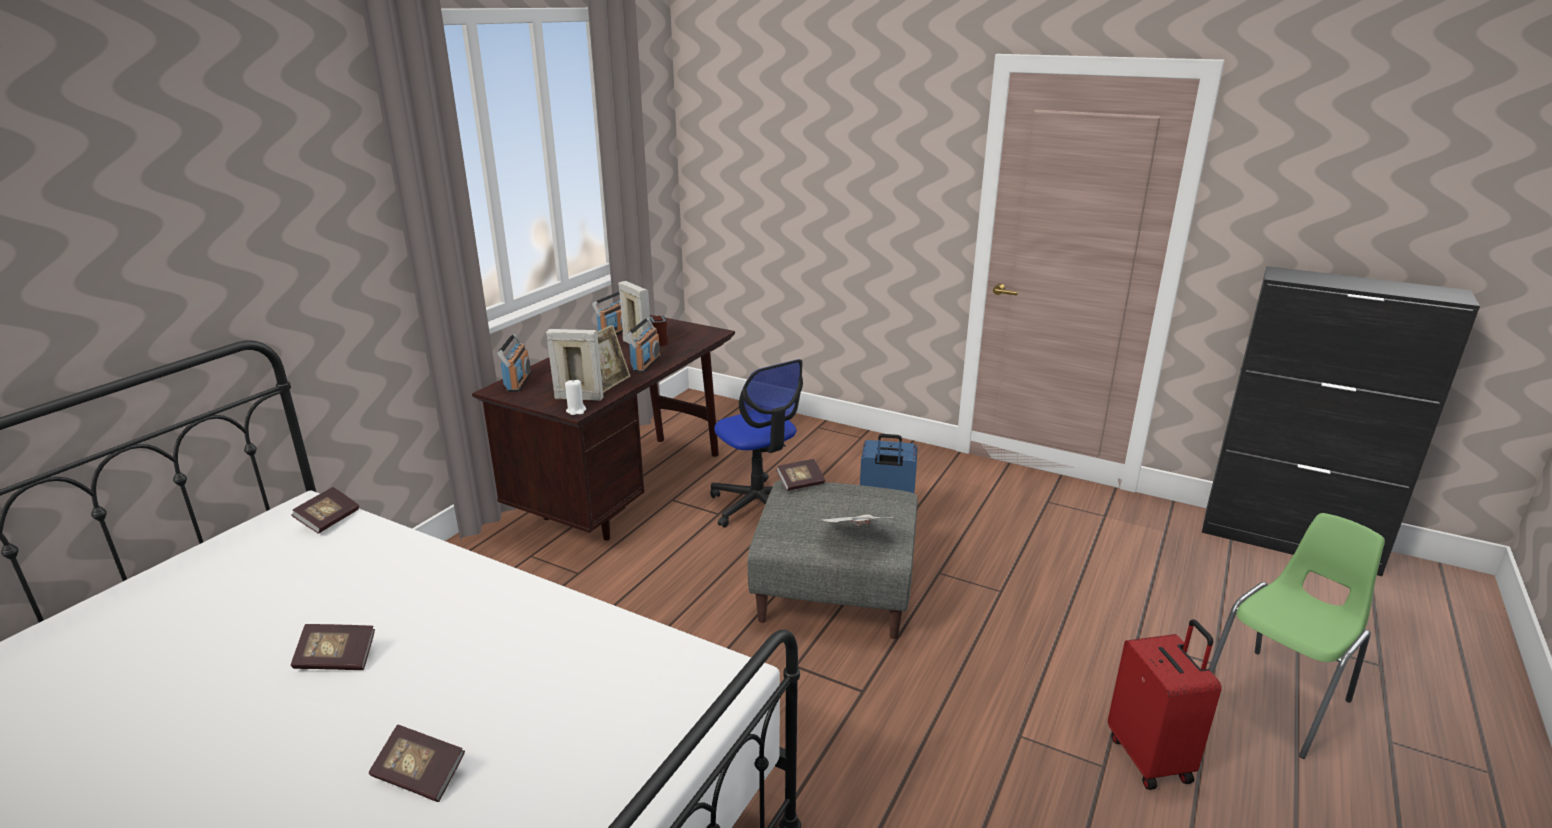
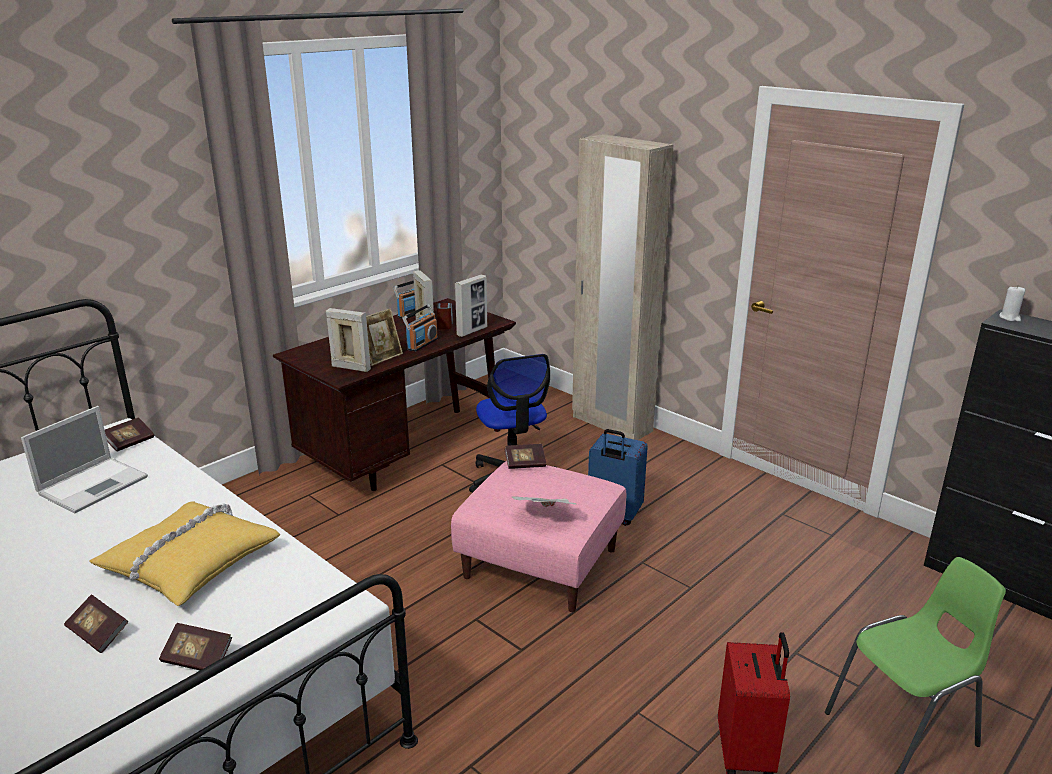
camera: 15 degrees right, 0 degrees up
book [291,624,375,670] -> book moved to [159,623,232,671]
radio [497,334,531,392] -> none
white candle [565,380,586,415] -> white candle moved to [999,286,1025,321]
grey ottoman [748,480,918,639] -> pink ottoman [451,461,626,612]
none -> laptop [21,406,148,514]
none -> yellow pillow [89,501,281,606]
none -> picture frame [455,275,487,337]
none -> beige wardrobe [572,134,673,440]

